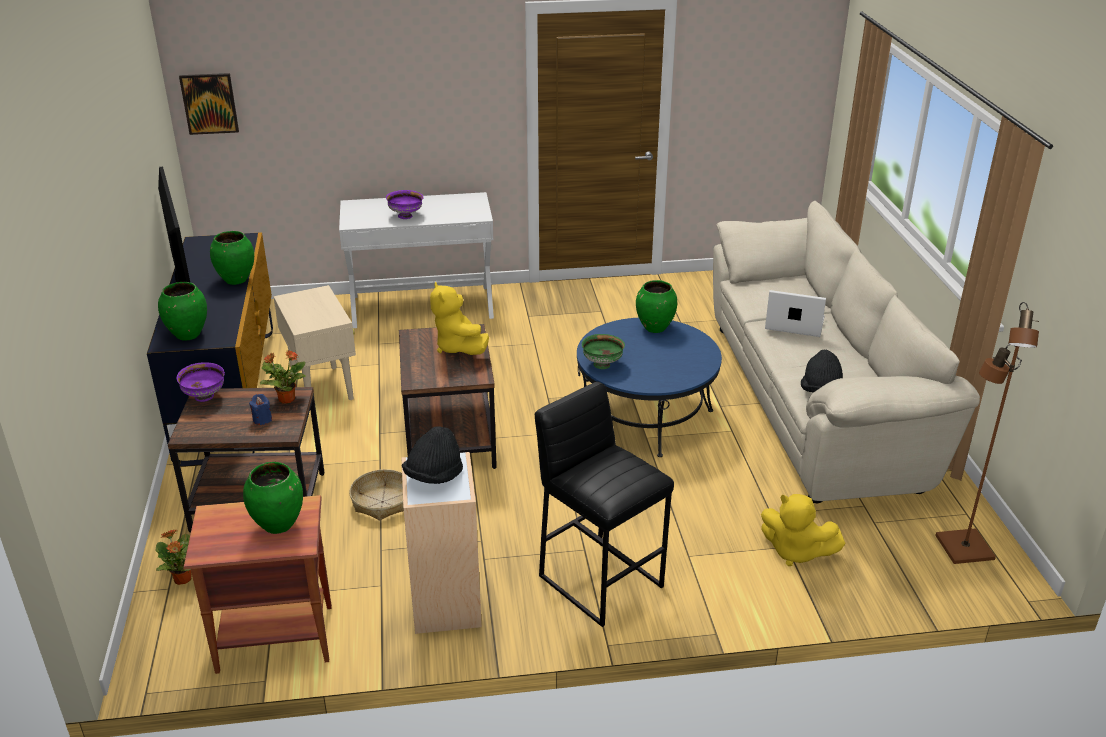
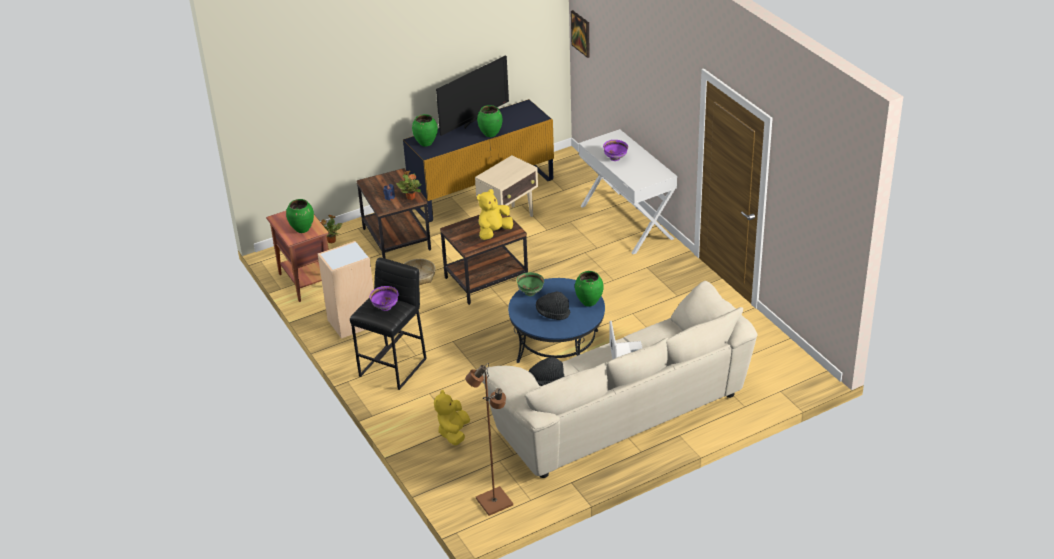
camera: 70 degrees right, 5 degrees up
purple bowl [177,362,225,402] -> purple bowl moved to [370,286,398,311]
black hat [402,426,463,484] -> black hat moved to [536,291,570,320]

